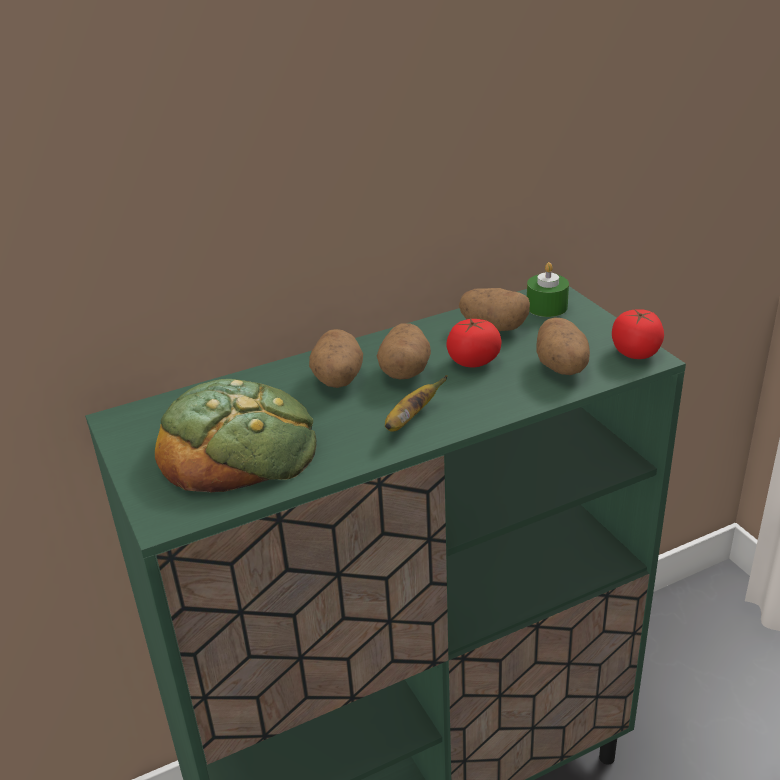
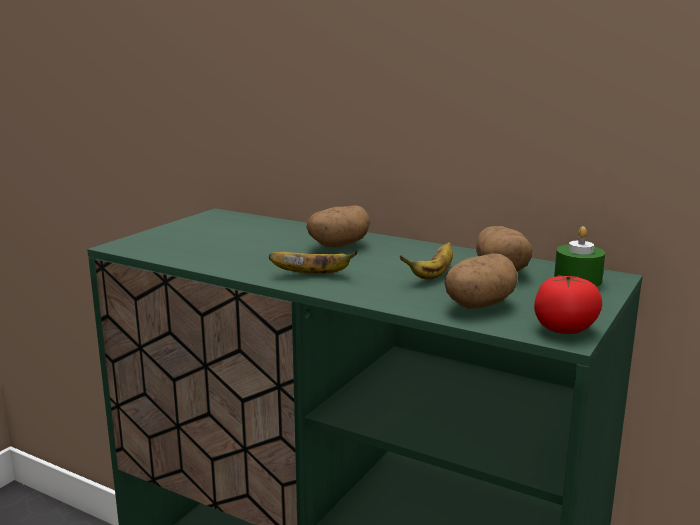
camera: 55 degrees right, 15 degrees down
bread [155,379,317,492] -> none
potato [377,323,431,379] -> none
tomato [447,318,502,368] -> banana [400,242,453,280]

